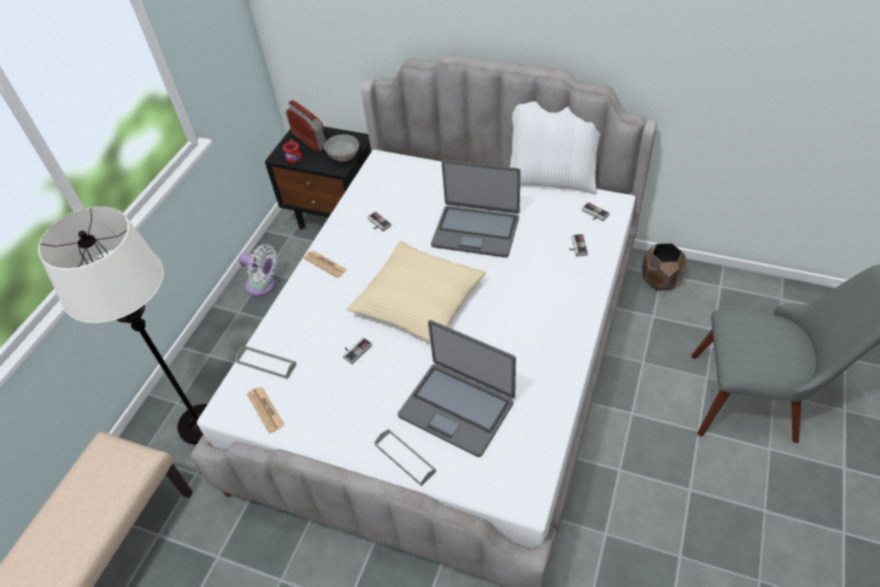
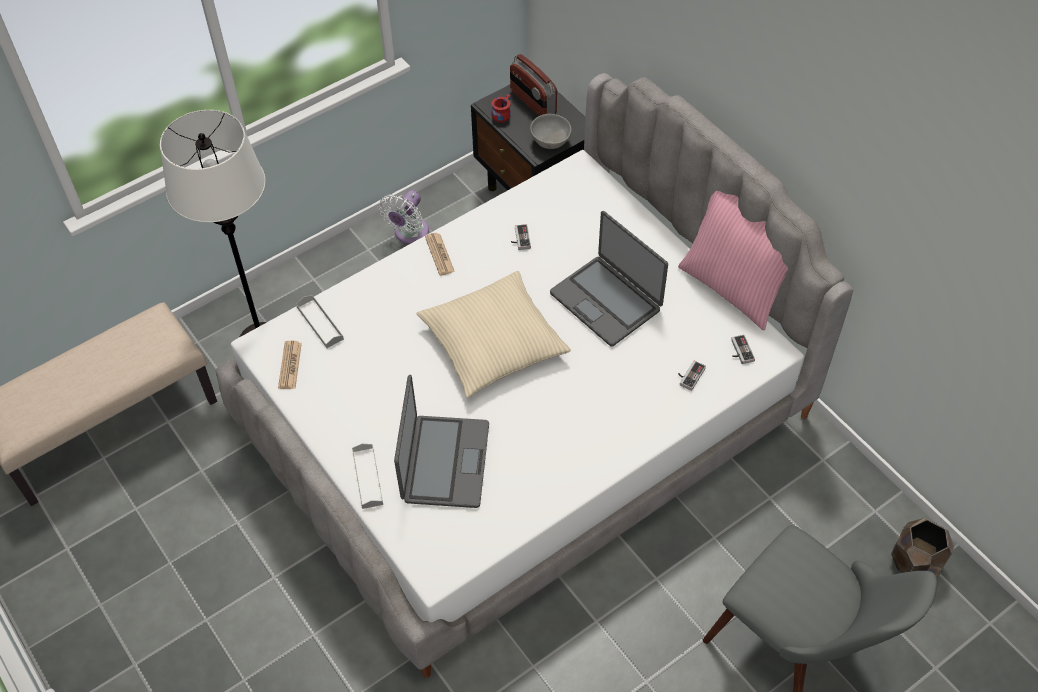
camera: 30 degrees right, 5 degrees up
white fan [239,244,277,296] -> white fan turned 60 degrees clockwise [379,190,429,244]
radio [286,100,327,152] -> radio turned 150 degrees clockwise [510,54,557,116]
game controller [343,337,372,364] -> none
laptop [398,320,516,457] -> laptop turned 150 degrees counterclockwise [394,375,489,508]
white pillow [510,102,600,194] -> pink pillow [678,191,788,331]
brown planter [642,243,686,290] -> brown planter moved to [891,518,954,578]

